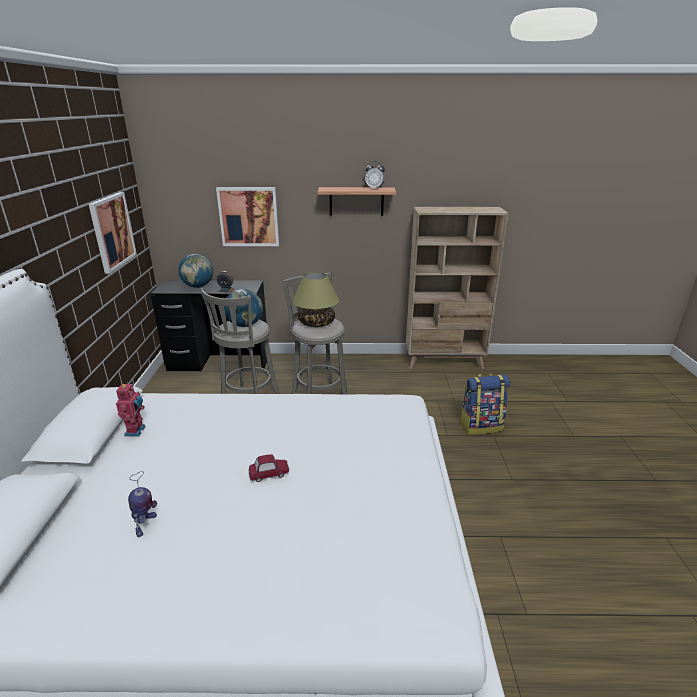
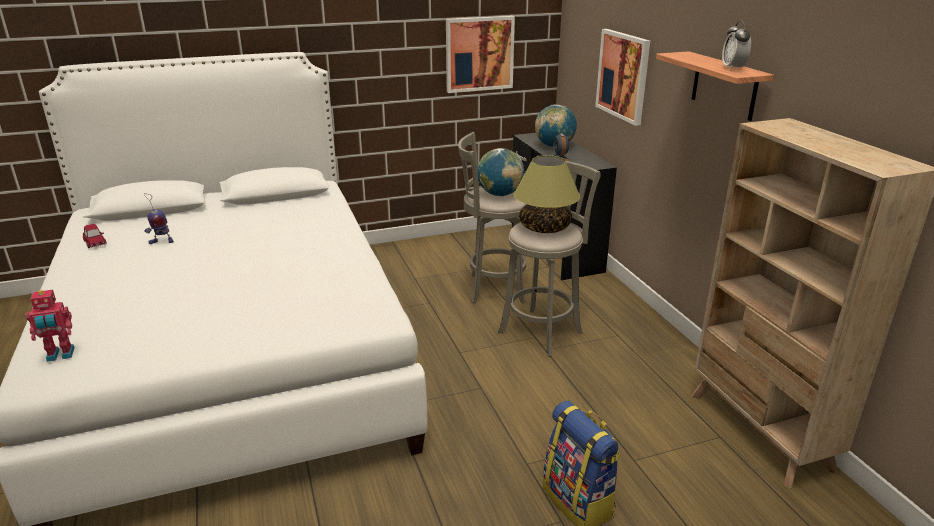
camera: 70 degrees right, 0 degrees up
toy robot [116,383,146,437] -> toy robot moved to [25,290,75,362]
toy car [249,455,289,482] -> toy car moved to [83,224,107,248]

